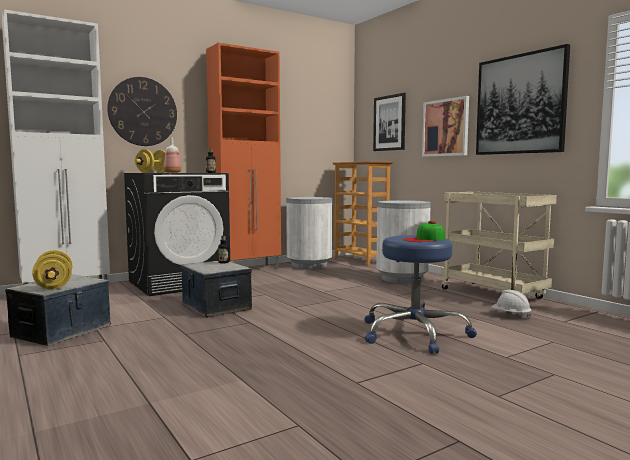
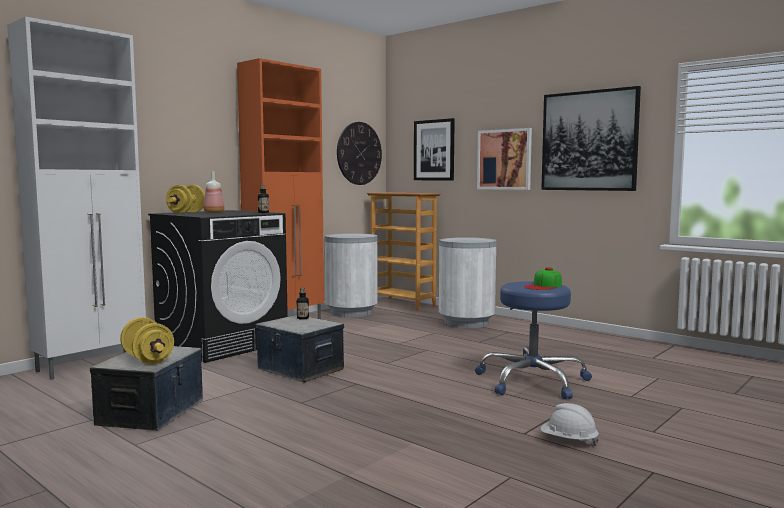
camera: 15 degrees left, 0 degrees up
wall clock [107,77,177,146] -> wall clock moved to [337,122,382,185]
beige cart [441,192,557,299] -> none
white hard hat [491,290,532,319] -> white hard hat moved to [541,403,599,445]

